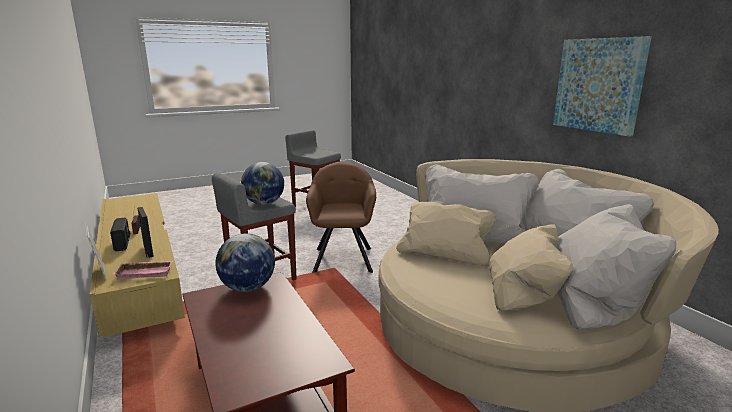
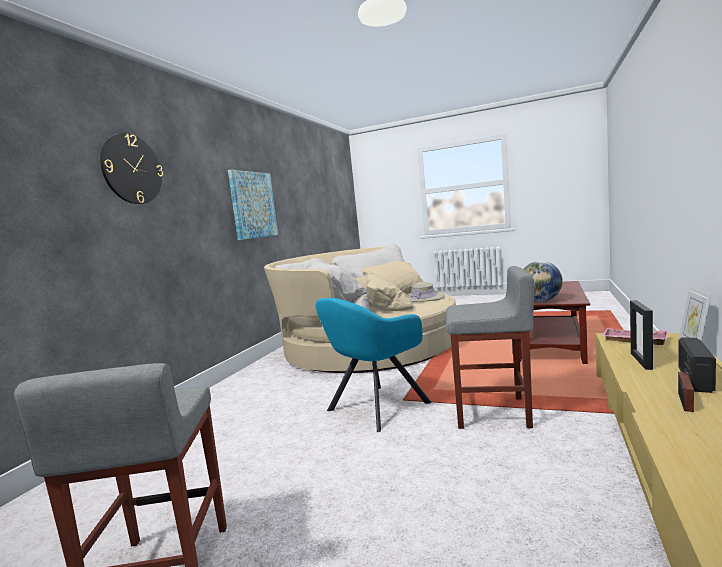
camera: 130 degrees left, 10 degrees down
globe [241,162,284,205] -> none
brown armchair [306,162,376,273] -> turquoise armchair [315,298,432,432]
none -> wall clock [100,133,163,204]
none -> beige hat [408,282,444,302]

